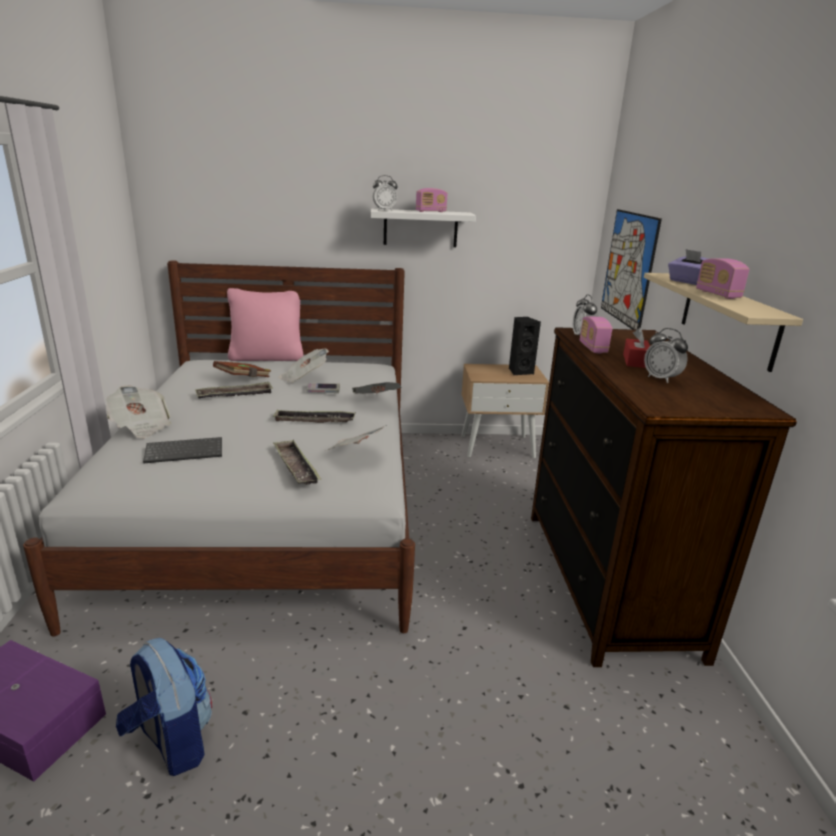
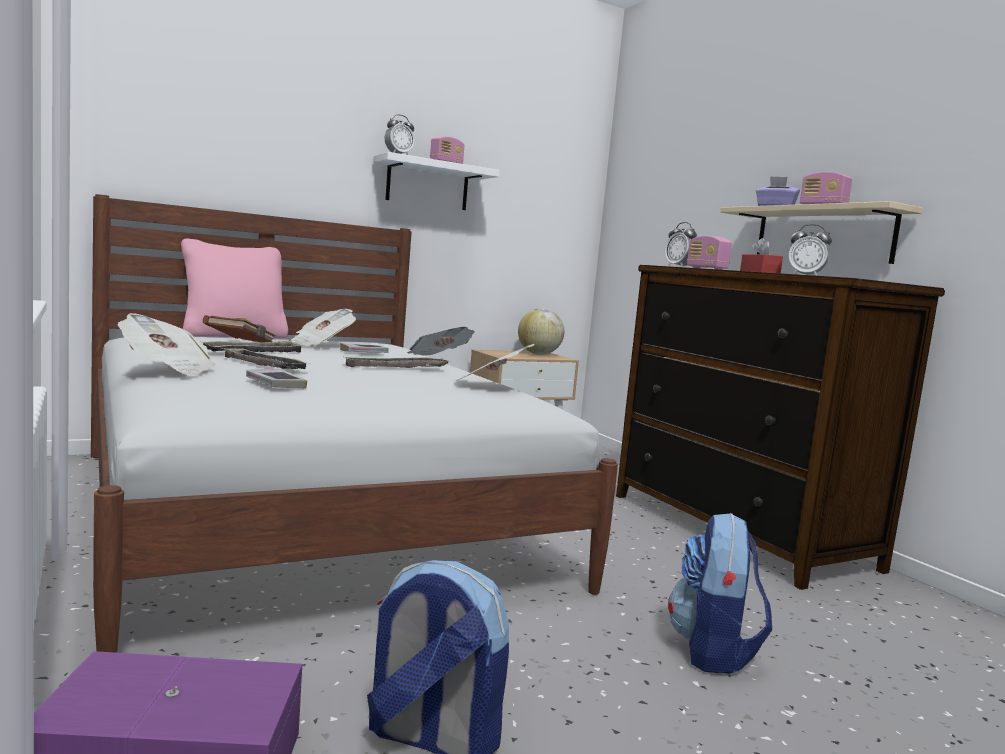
camera: 25 degrees left, 15 degrees down
keyboard [143,437,222,464] -> book [246,368,307,389]
tray [274,440,321,485] -> tray moved to [220,347,311,369]
black speaker [509,317,541,375] -> globe [518,308,564,355]
picture [601,209,662,330] -> none
none -> backpack [668,513,772,674]

